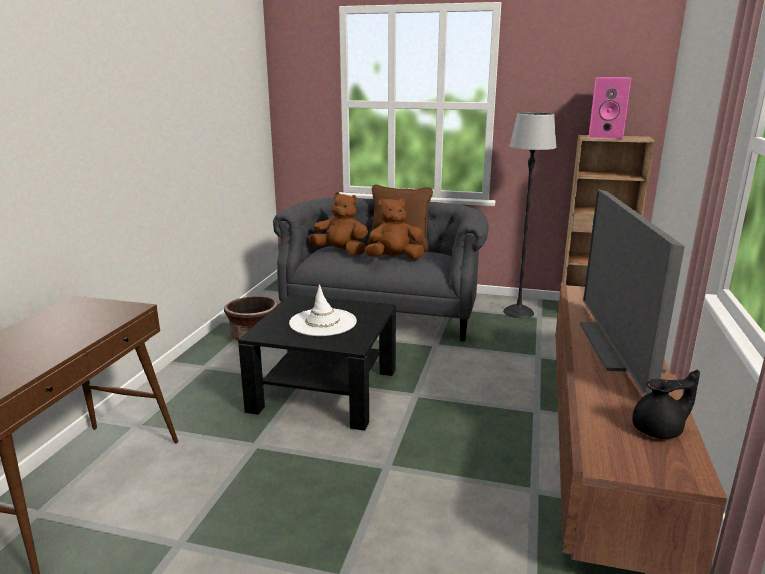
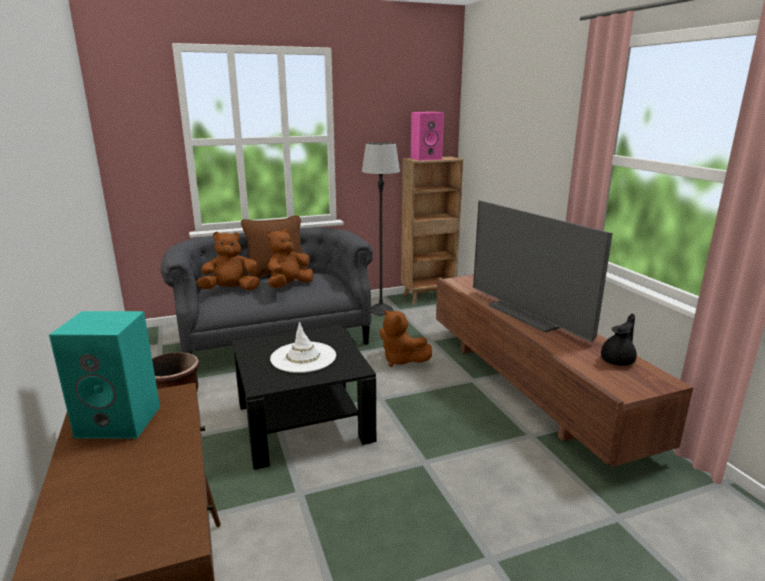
camera: 35 degrees left, 0 degrees up
none -> turquoise speaker [49,311,160,438]
none -> brown plush toy [380,310,432,367]

